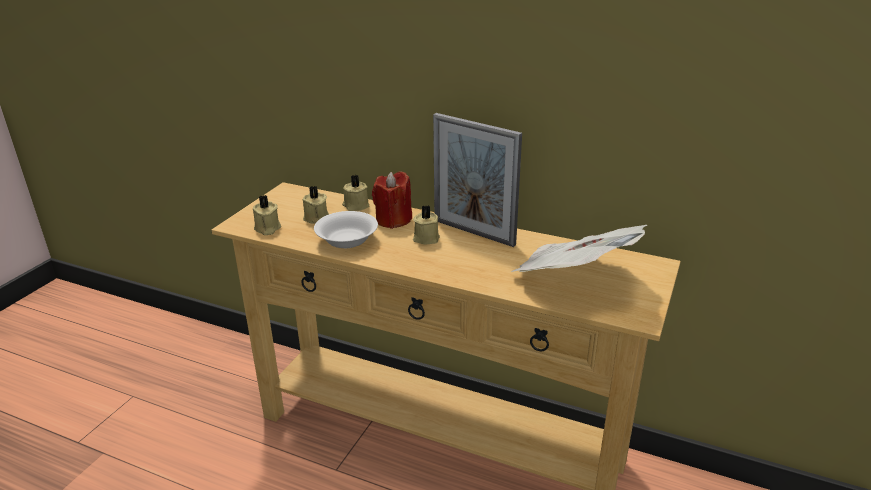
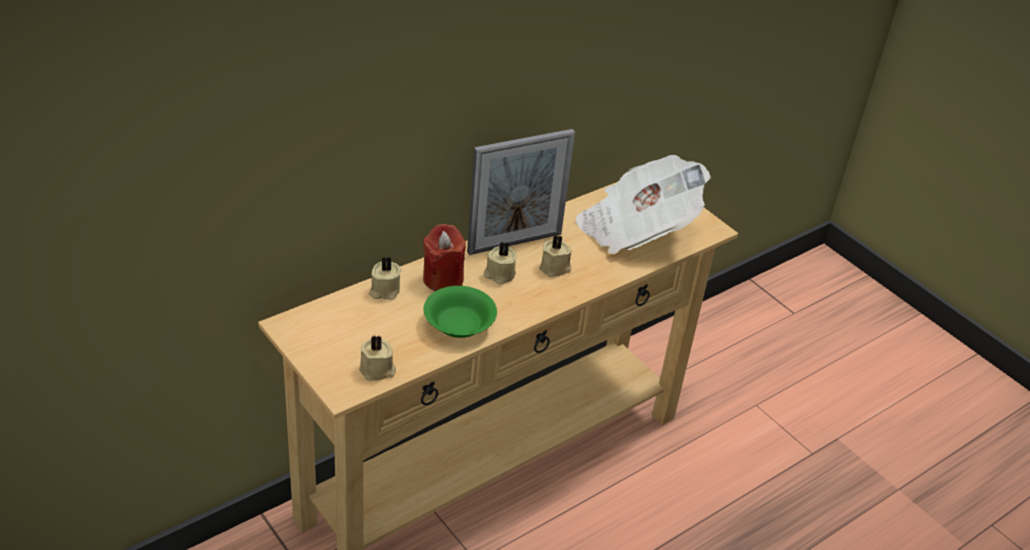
camera: 65 degrees left, 10 degrees up
beige candle [302,186,329,224] -> beige candle moved to [539,235,572,278]
white bowl [314,211,378,249] -> green bowl [424,286,497,338]

